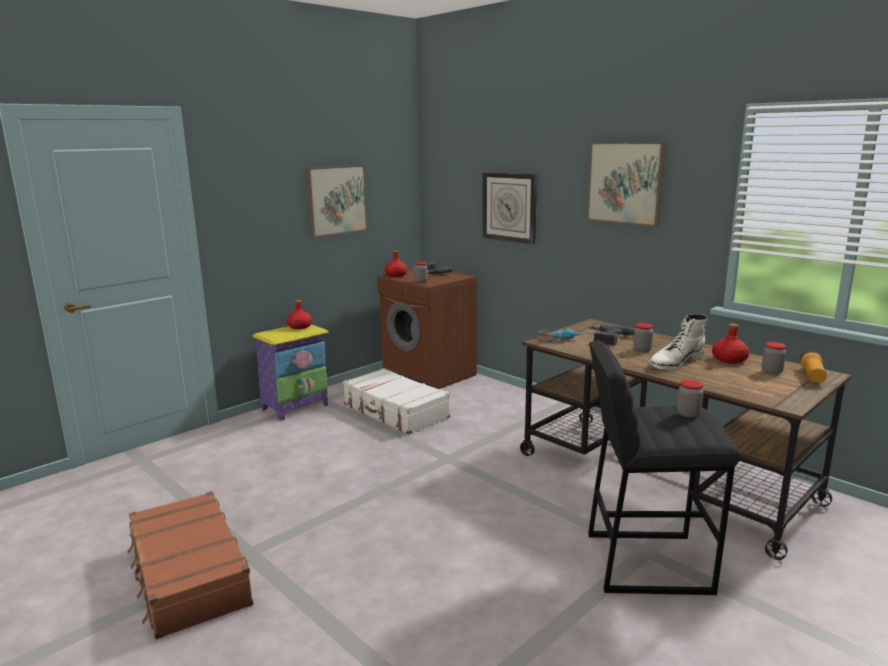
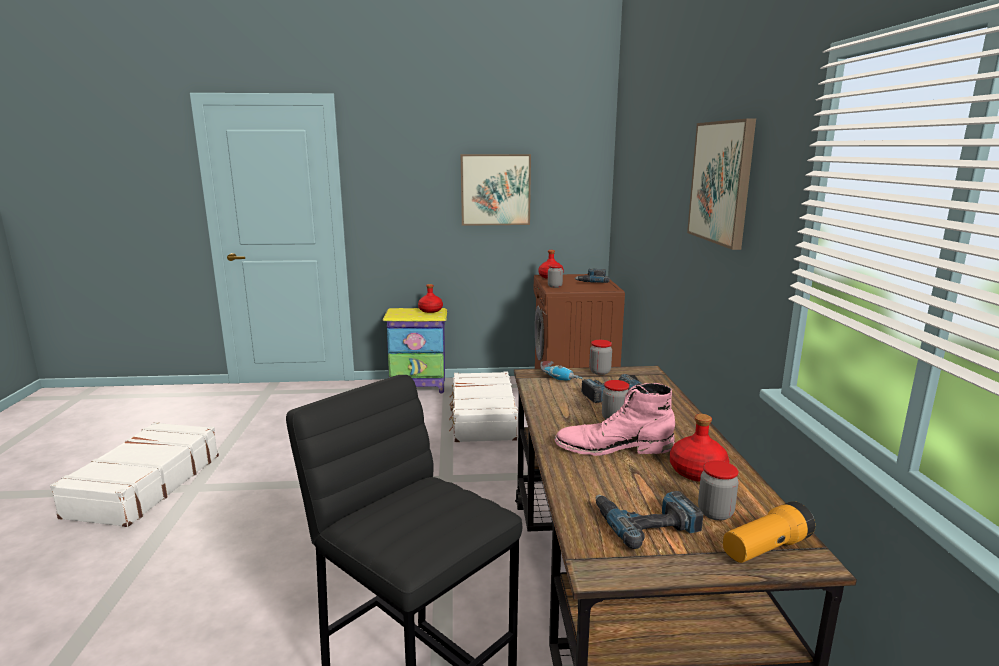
camera: 40 degrees right, 0 degrees up
brown suitcase [127,491,253,639] -> white suitcase [50,422,219,527]
wall clock [482,172,537,245] -> none
white boot [648,314,707,370] -> pink boot [554,383,675,456]
jar [677,380,704,418] -> jar moved to [589,340,612,375]
none -> power drill [595,491,703,549]

